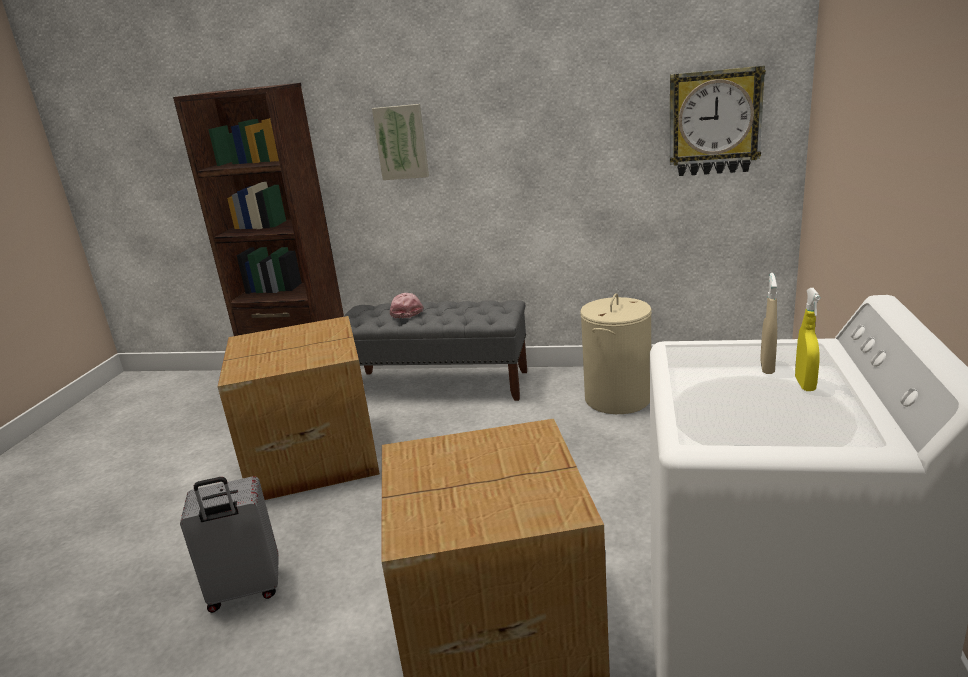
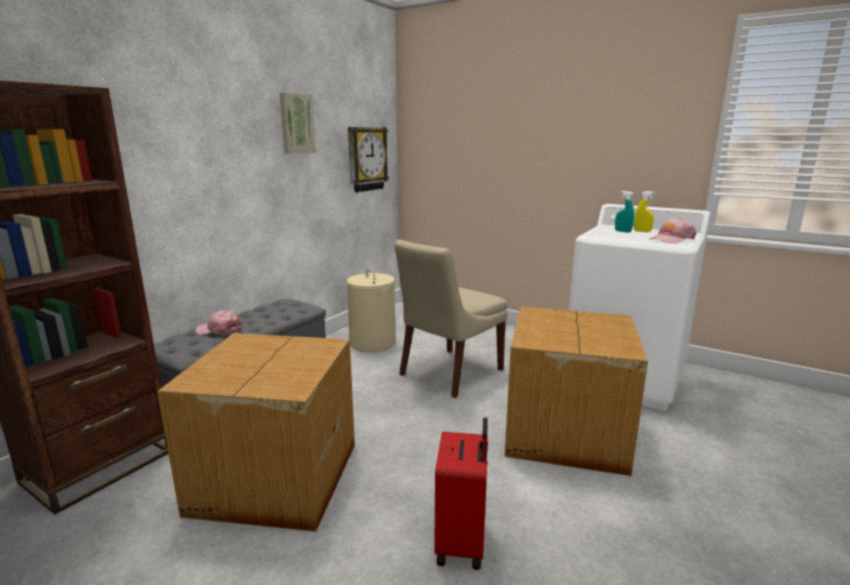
camera: 70 degrees left, 5 degrees down
grey suitcase [180,476,279,613] -> red suitcase [434,417,488,570]
picture [372,104,429,180] -> picture moved to [280,92,316,154]
beige spray bottle [760,273,777,374] -> turquoise spray bottle [615,191,634,233]
none -> beige chair [394,240,508,398]
none -> pink cap [650,218,696,244]

